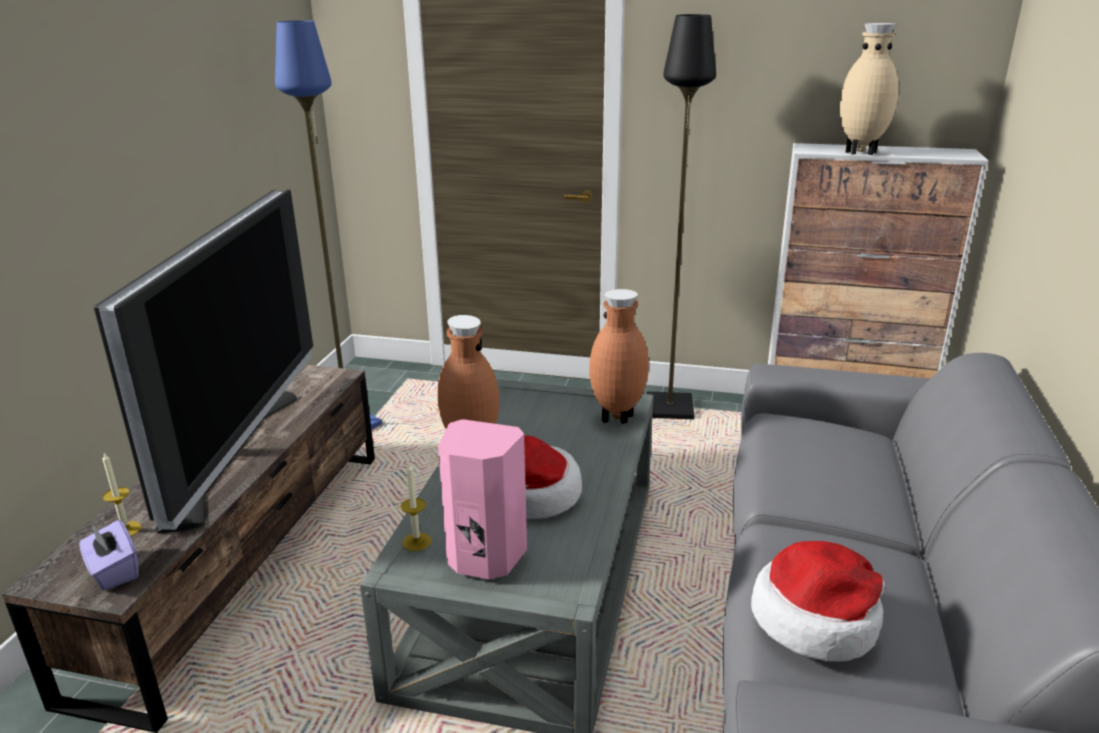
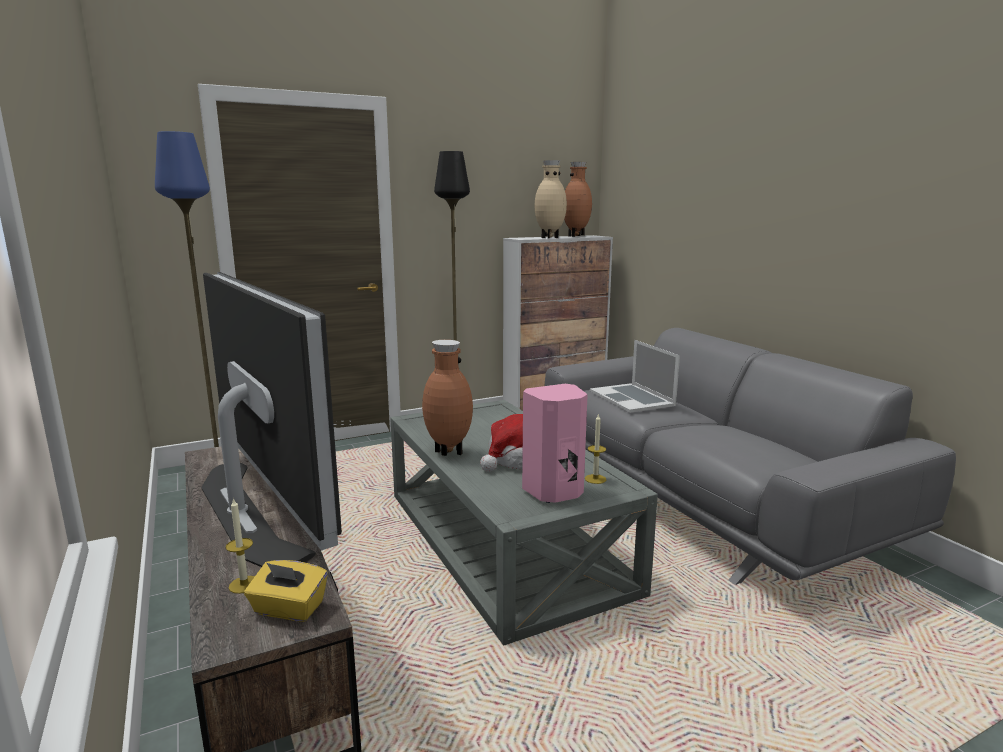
camera: 40 degrees left, 10 degrees down
purple tissue box [79,520,138,590] -> yellow tissue box [244,560,328,622]
candle [401,463,431,551] -> candle moved to [585,413,606,484]
brown vase [589,289,649,424] -> brown vase moved to [564,162,592,237]
hat [751,541,885,662] -> none
none -> laptop [590,340,680,413]

